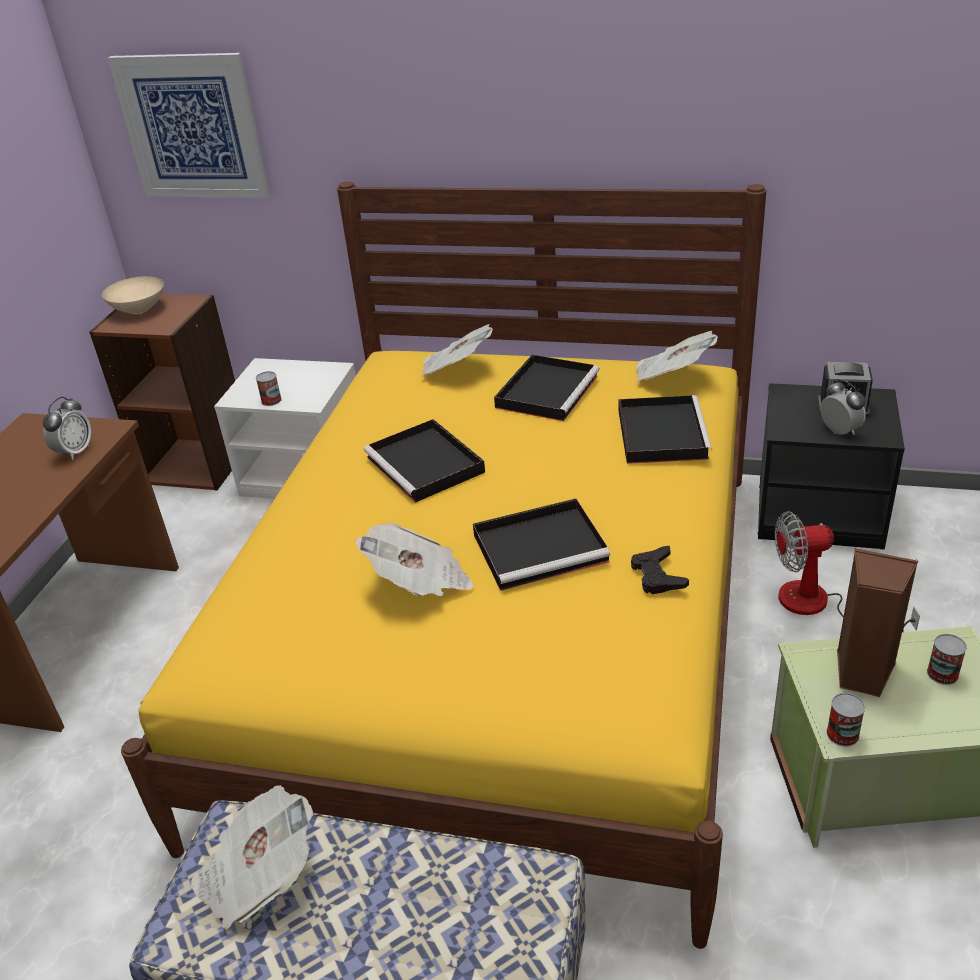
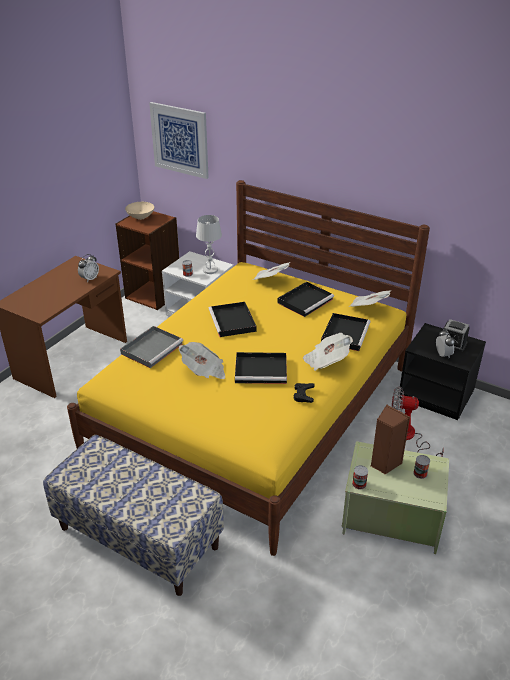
camera: 15 degrees right, 0 degrees up
newspaper [191,785,313,930] -> newspaper moved to [303,333,353,371]
none -> grey tray [120,326,183,368]
none -> white table lamp [196,215,222,274]

